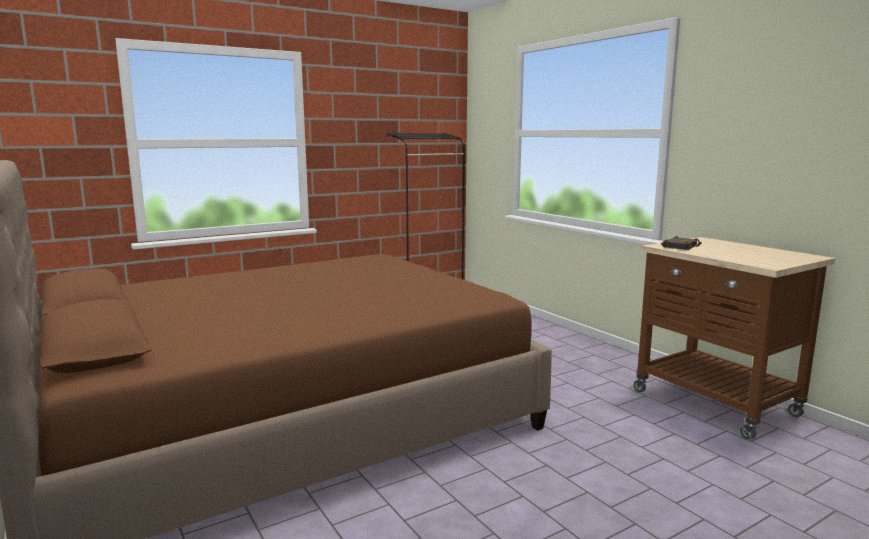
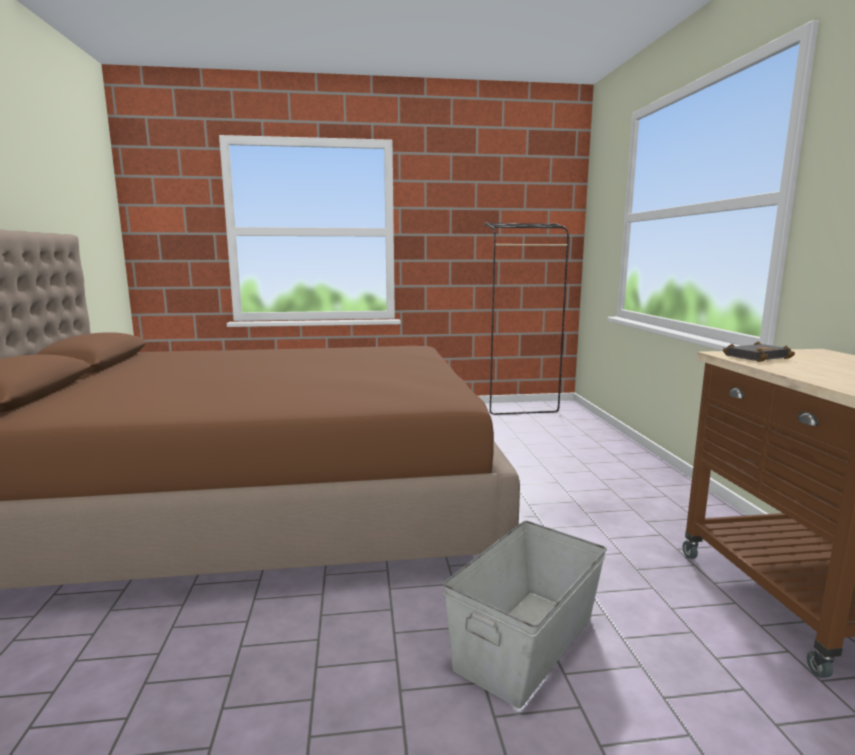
camera: 25 degrees right, 0 degrees up
none -> grey storage box [443,521,607,709]

